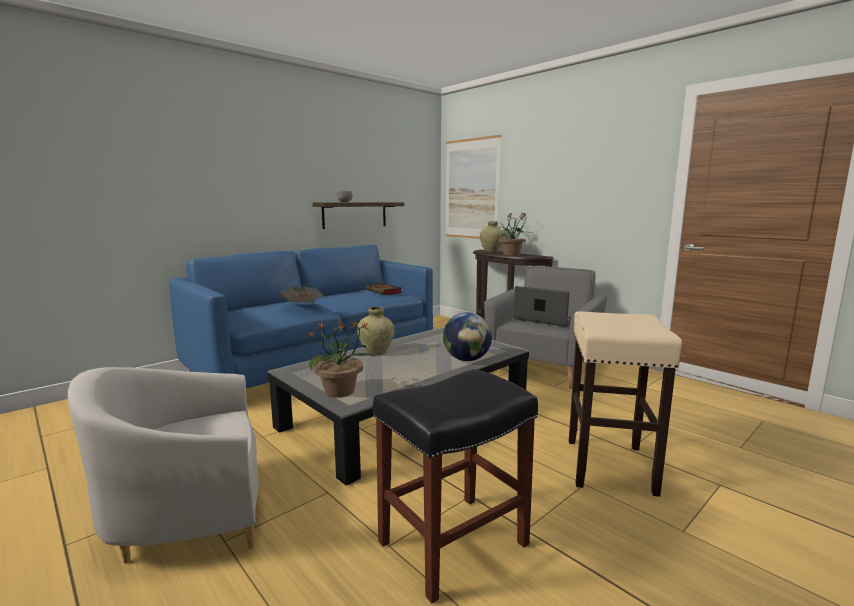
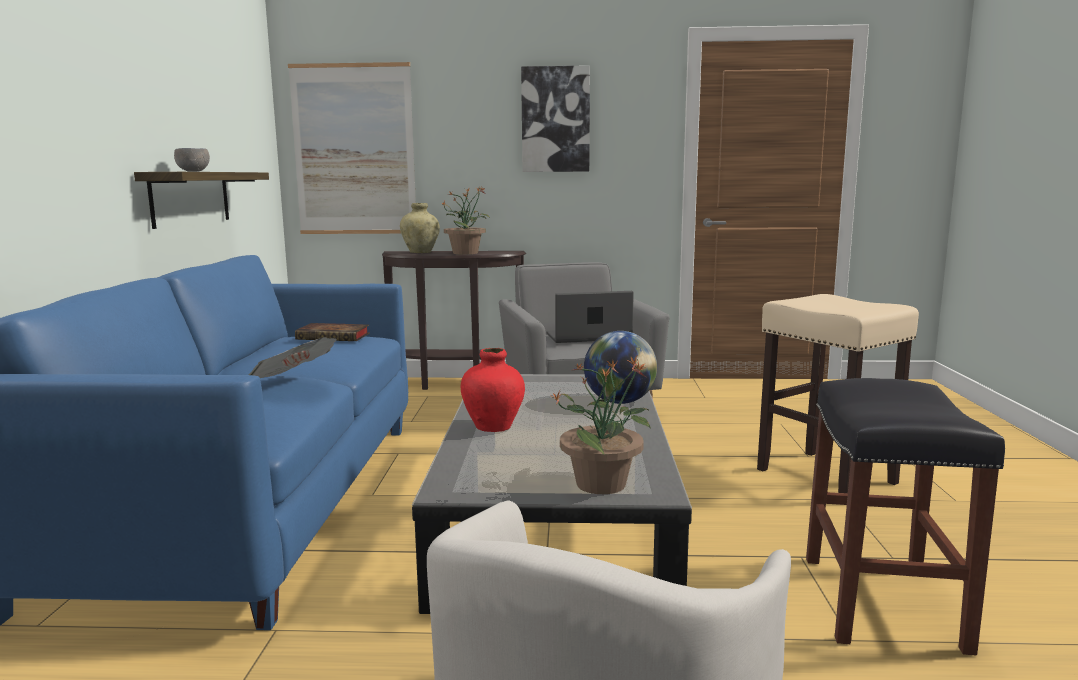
camera: 45 degrees left, 0 degrees up
beige vase [357,307,394,355] -> red vase [461,348,525,432]
none -> picture [521,65,590,172]

